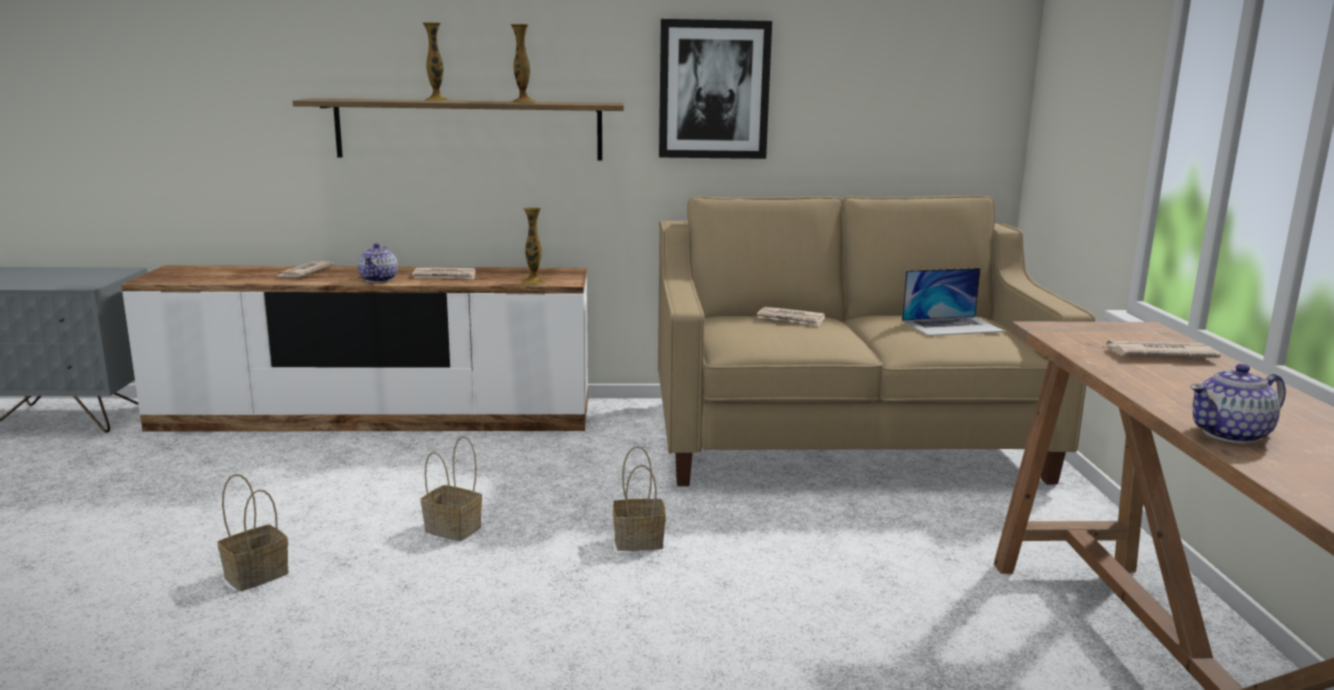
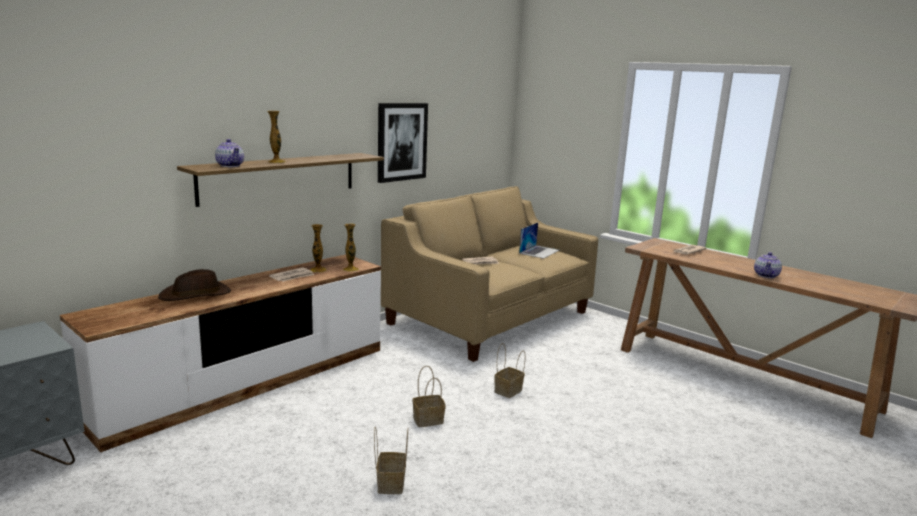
camera: 45 degrees left, 0 degrees up
newspaper [277,261,335,277] -> brown hat [158,269,231,301]
teapot [358,243,398,283] -> teapot moved to [215,139,244,167]
vase [511,24,536,103] -> vase moved to [310,224,326,273]

